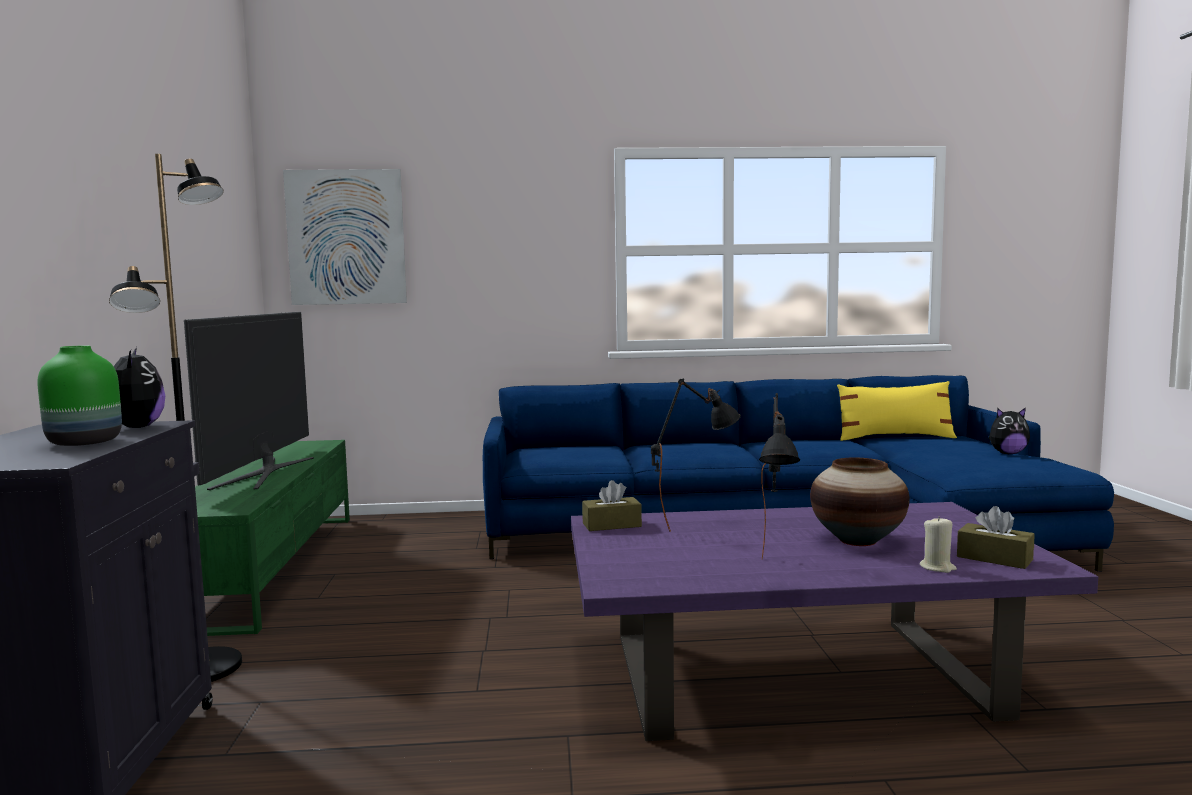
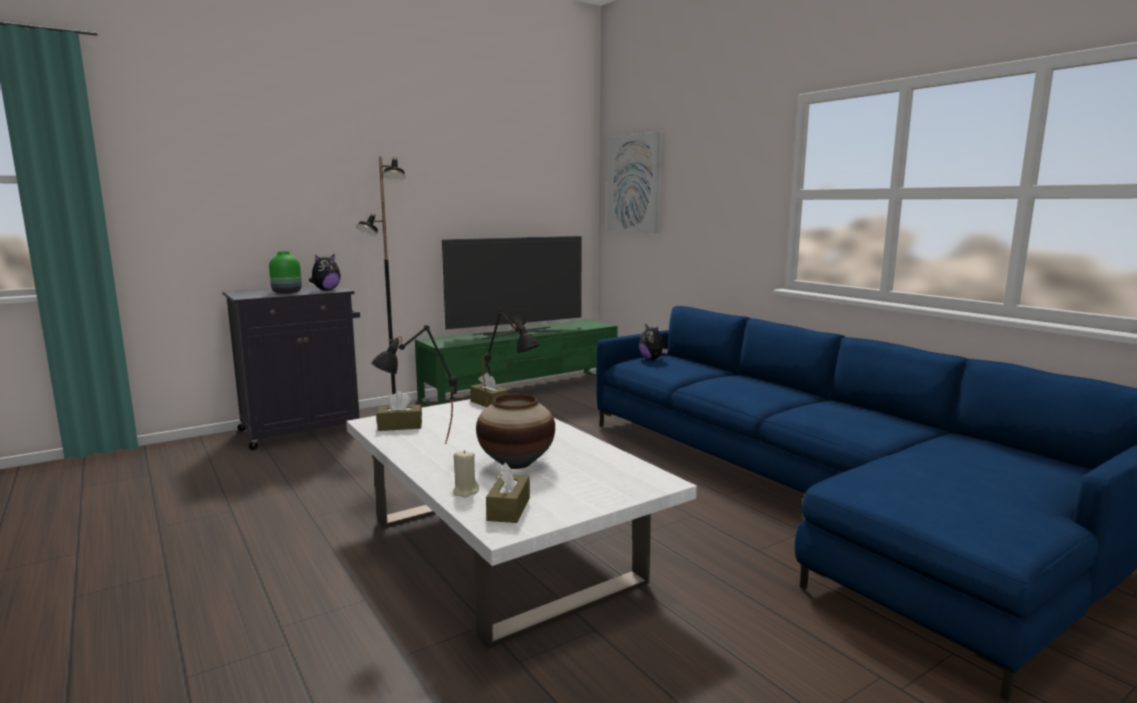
camera: 60 degrees right, 5 degrees up
purple coffee table [571,502,1098,741] -> white coffee table [346,399,697,649]
yellow pillow [837,381,957,441] -> none
plush toy [988,408,1030,454] -> plush toy moved to [639,323,668,360]
none -> brown tissue box [377,391,422,431]

